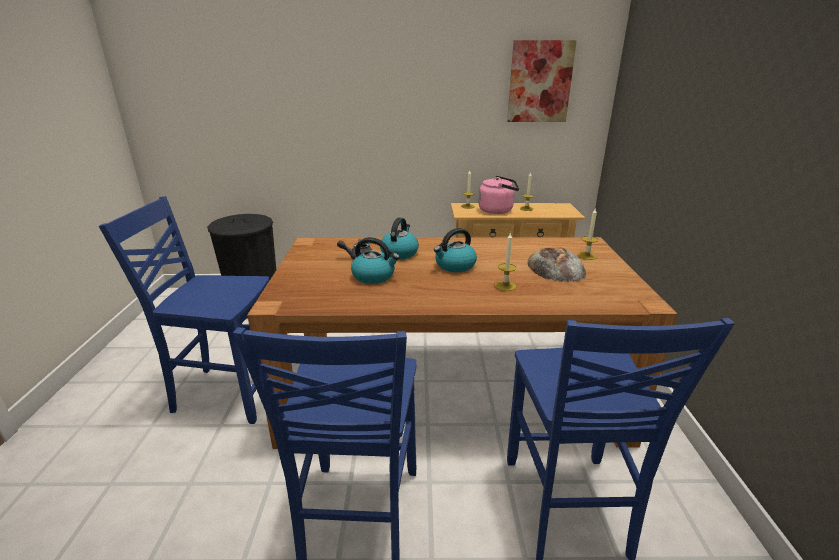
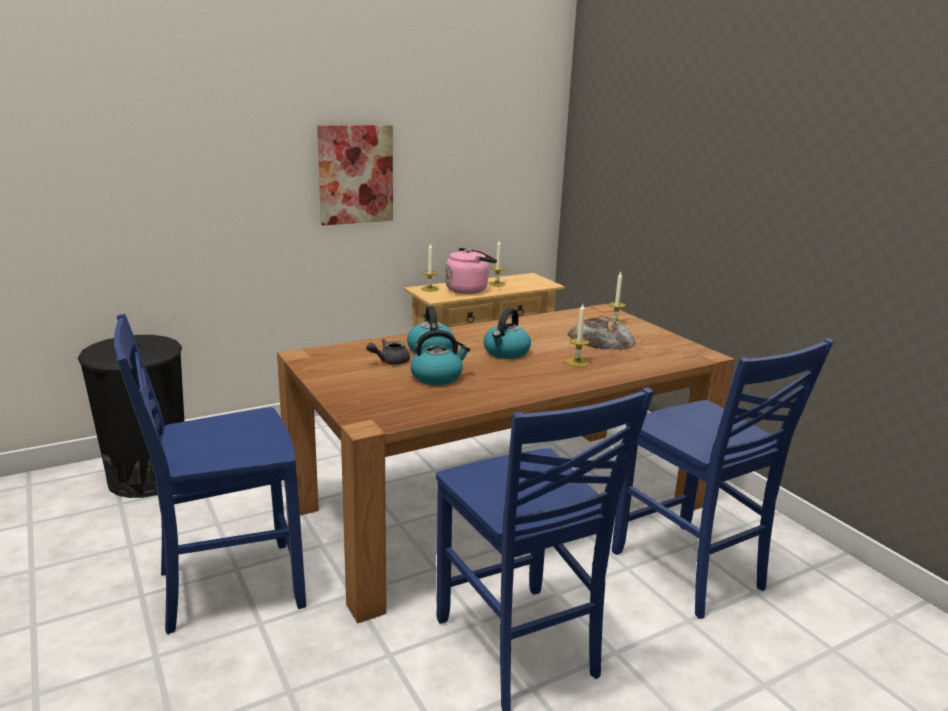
camera: 30 degrees left, 5 degrees down
picture [507,40,577,122] -> picture moved to [317,125,393,225]

